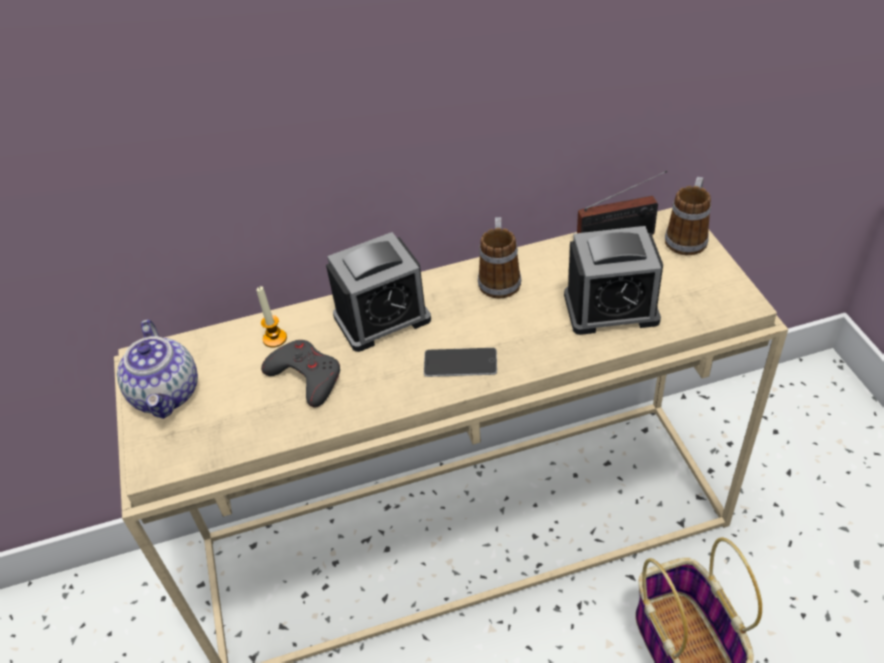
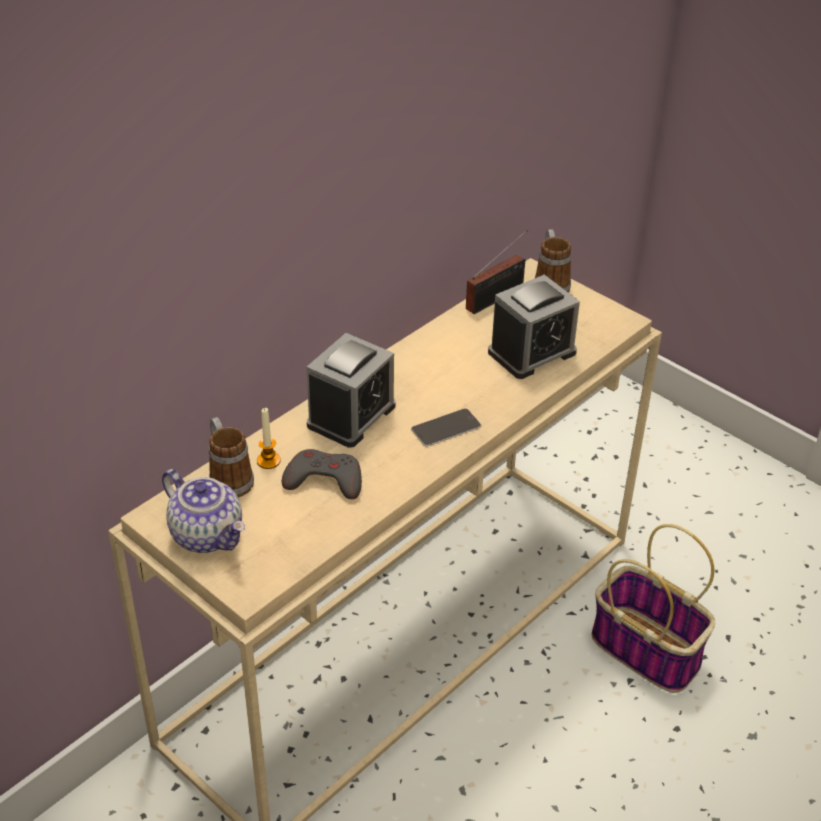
camera: 35 degrees left, 5 degrees down
mug [478,217,521,298] -> mug moved to [209,417,254,498]

